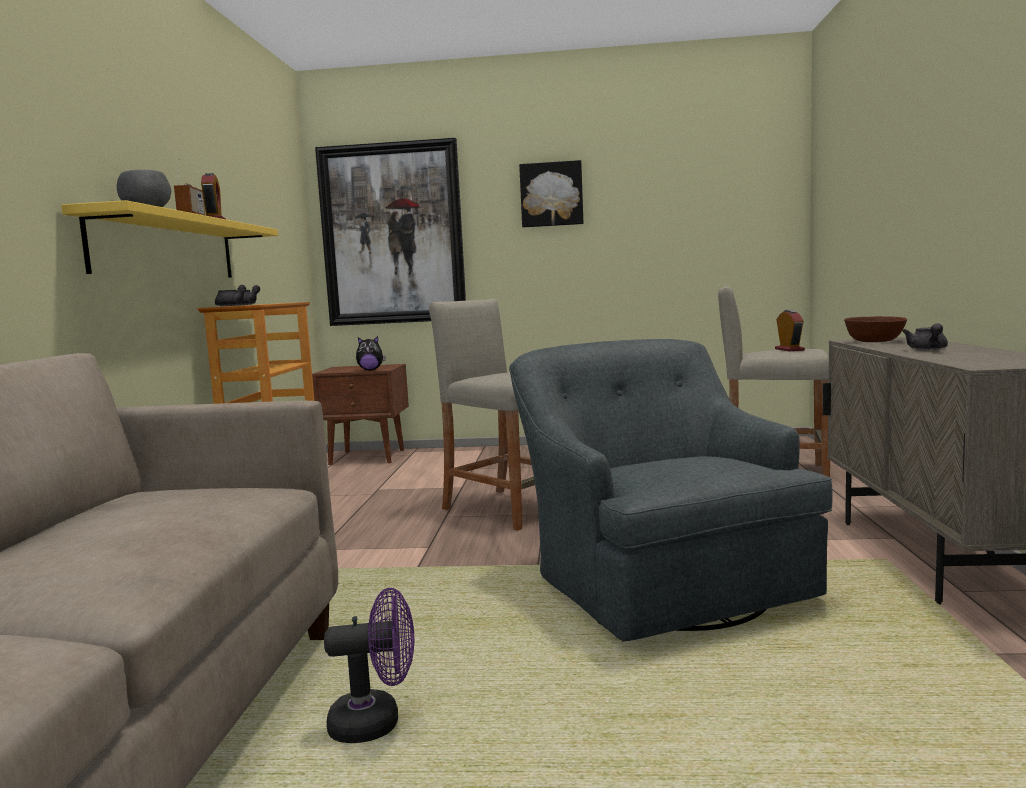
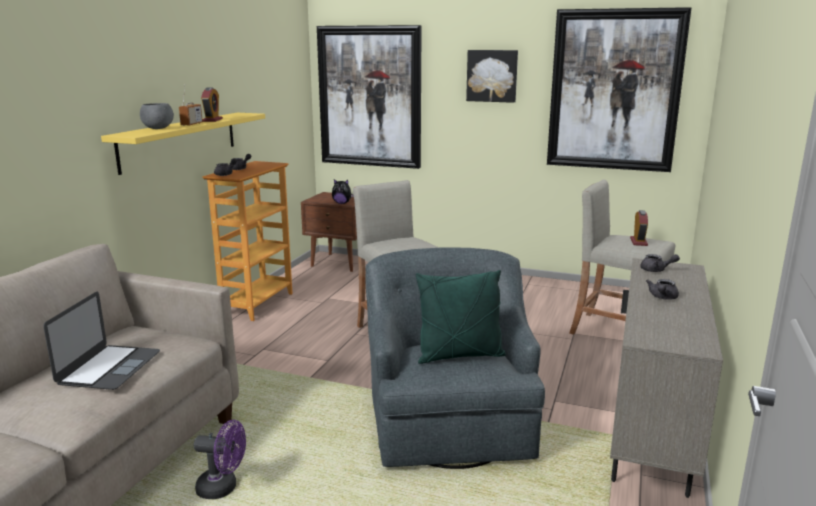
camera: 15 degrees right, 10 degrees up
brown bowl [844,316,907,342] -> grey teapot [640,254,680,272]
none -> laptop [43,292,160,390]
none -> green pillow [416,270,506,364]
none -> picture [547,7,691,172]

